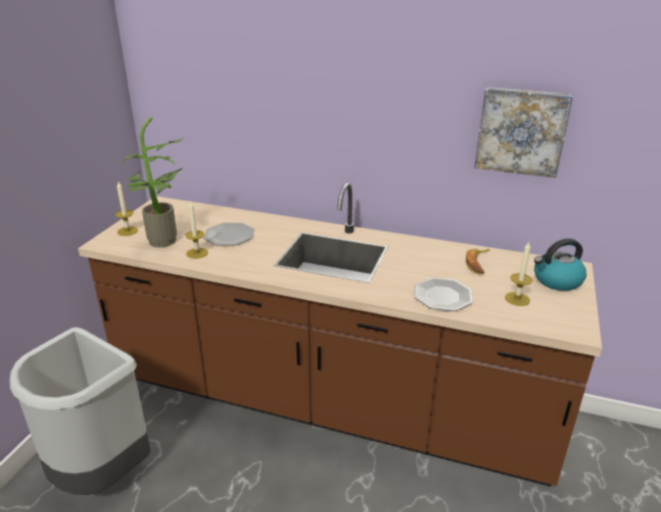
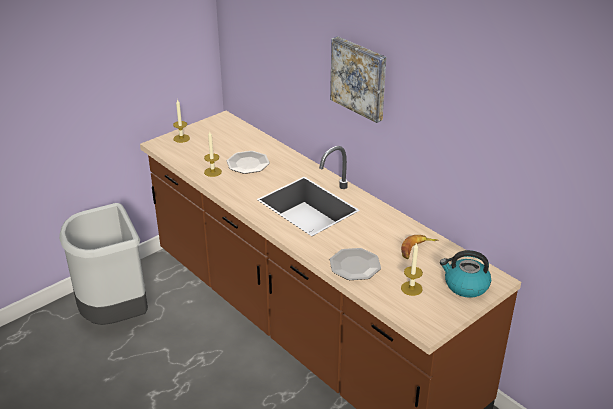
camera: 30 degrees right, 5 degrees up
potted plant [123,117,183,247] -> none
picture [474,87,573,178] -> picture moved to [330,36,386,123]

